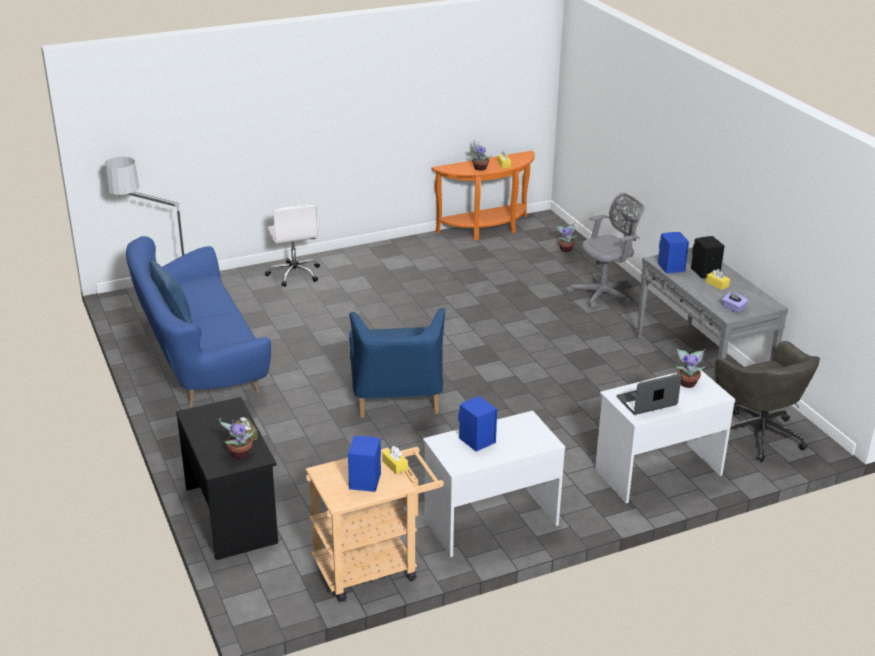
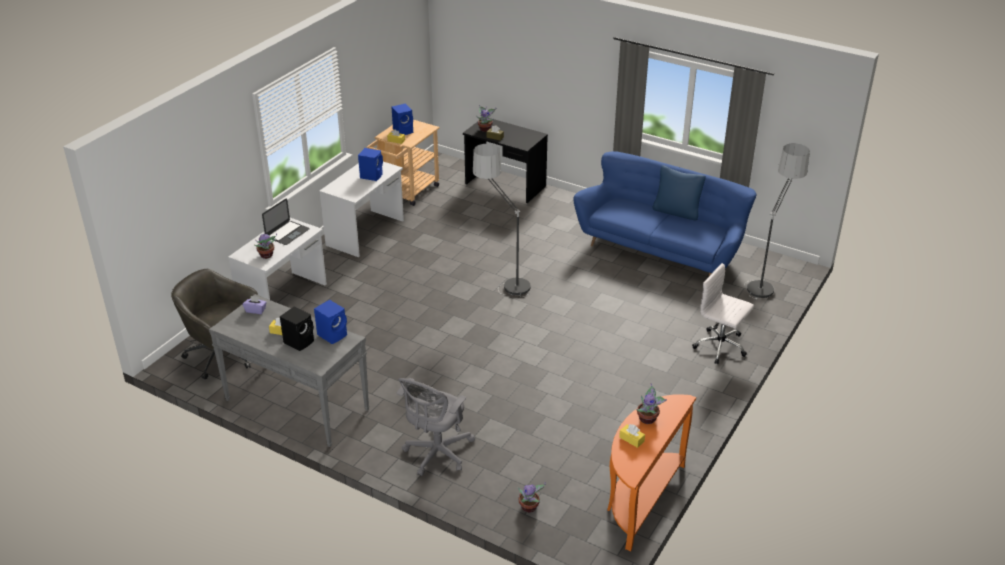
camera: 145 degrees right, 5 degrees up
blue armchair [349,308,445,418] -> floor lamp [473,144,531,297]

